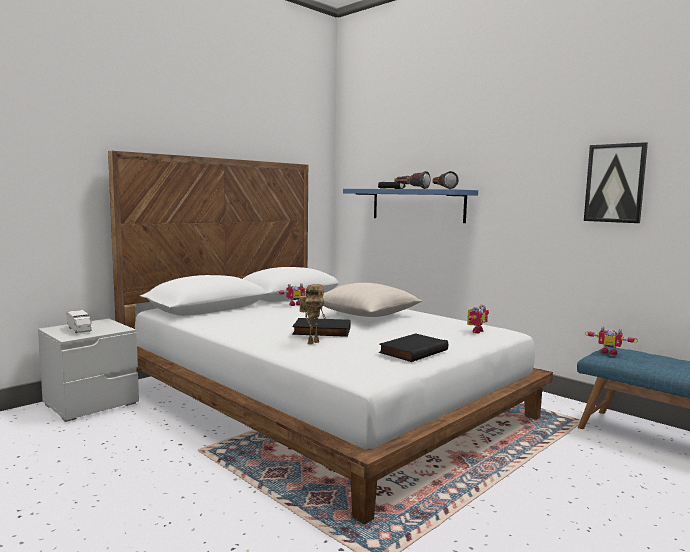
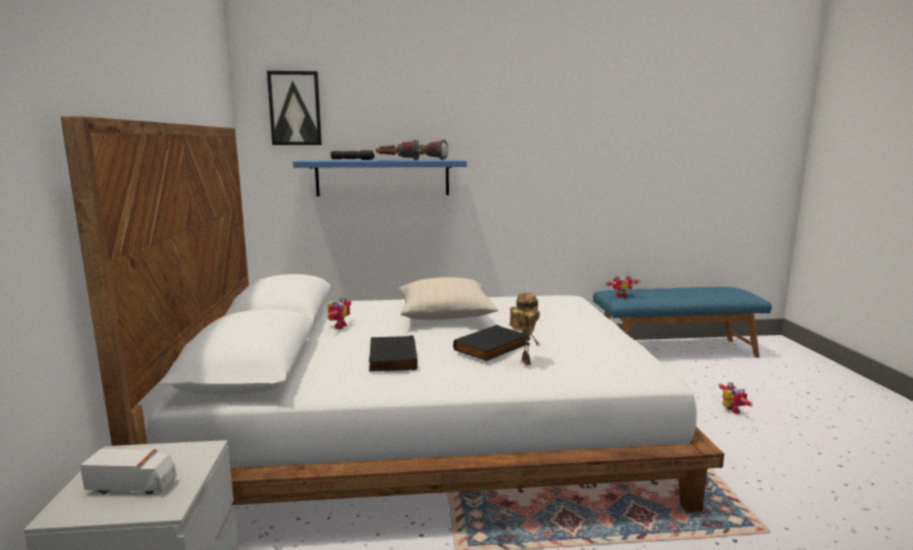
camera: 50 degrees left, 5 degrees up
black book [379,334,448,362] -> black book moved to [369,335,418,372]
toy robot [467,305,489,333] -> toy robot moved to [718,382,753,414]
picture [584,142,648,223] -> picture moved to [267,71,322,145]

